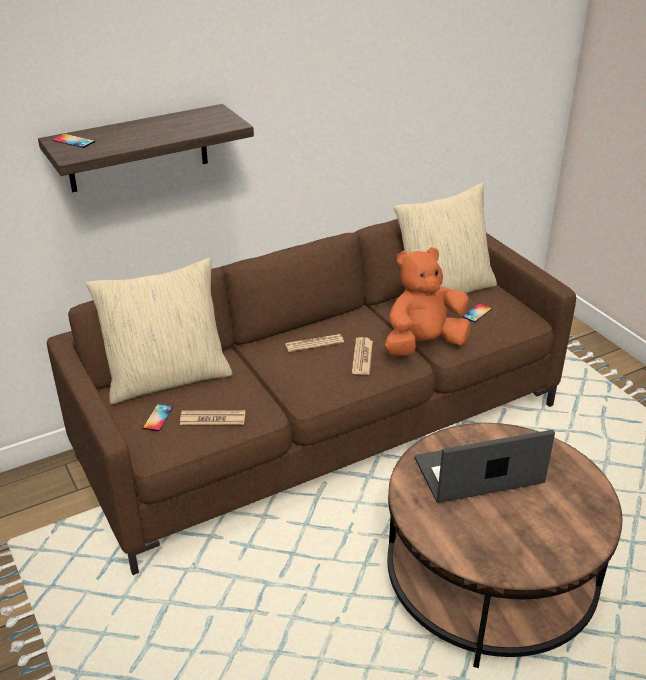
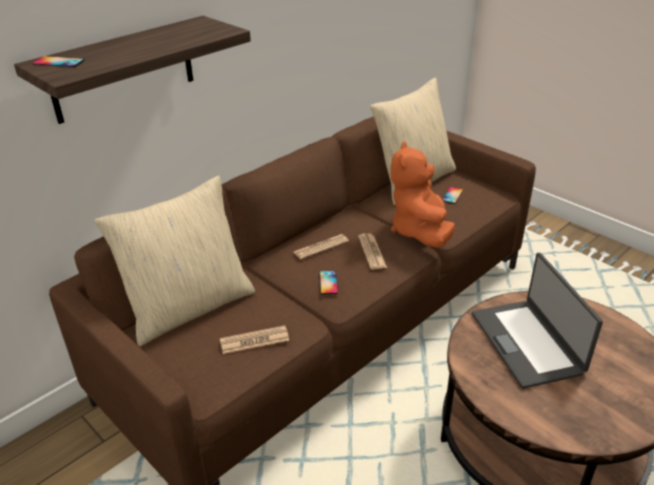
camera: 15 degrees left, 0 degrees up
phone [143,404,173,431] -> phone moved to [319,271,338,294]
orange plush toy [385,247,470,355] -> orange plush toy turned 45 degrees counterclockwise [391,141,455,248]
laptop [415,430,555,503] -> laptop turned 75 degrees counterclockwise [472,253,603,389]

